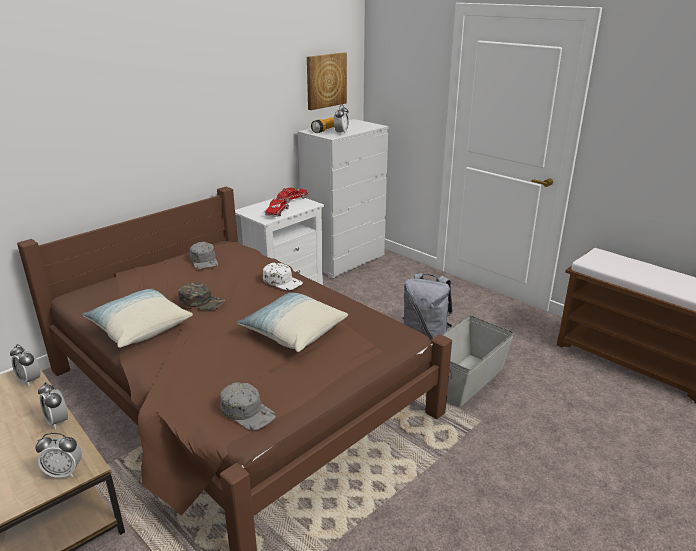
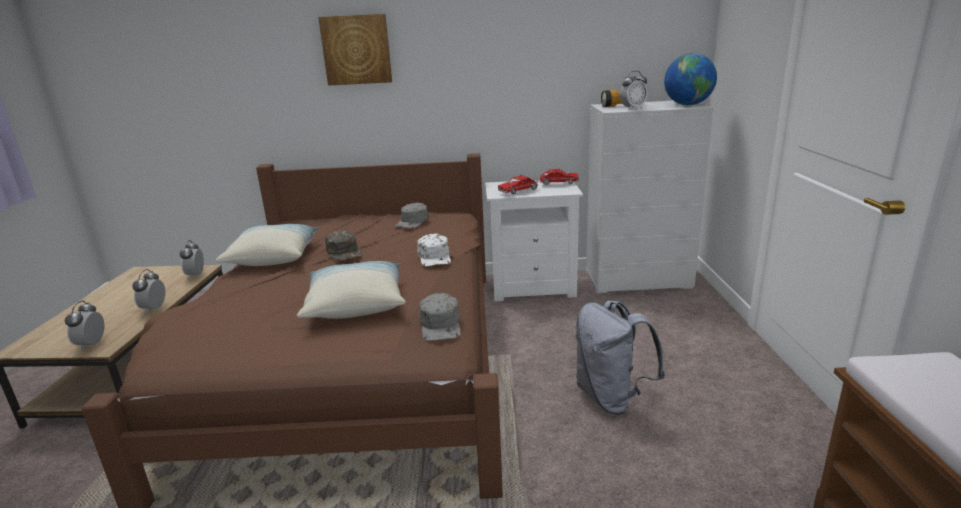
camera: 45 degrees right, 5 degrees down
alarm clock [35,433,82,478] -> alarm clock turned 45 degrees clockwise [65,301,104,350]
grey cap [220,382,276,430] -> grey cap moved to [419,293,461,341]
picture [307,52,347,110] -> picture moved to [318,14,392,86]
grey storage box [442,315,514,408] -> none
none -> globe [664,53,717,105]

